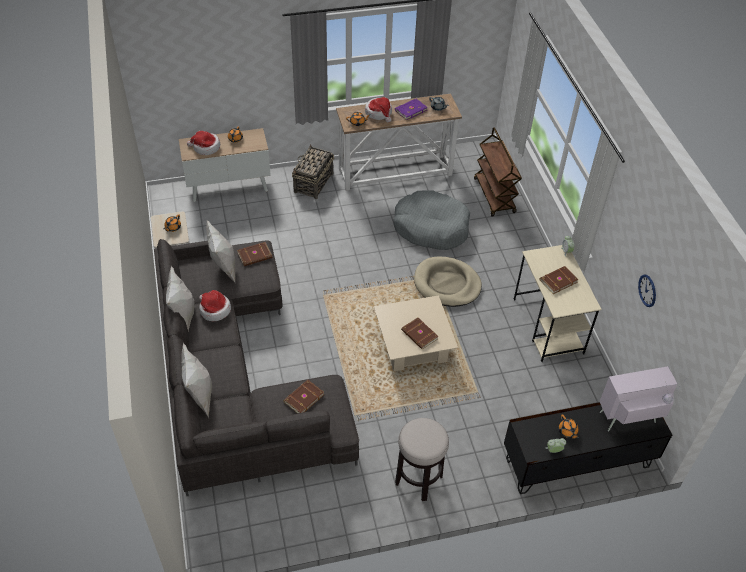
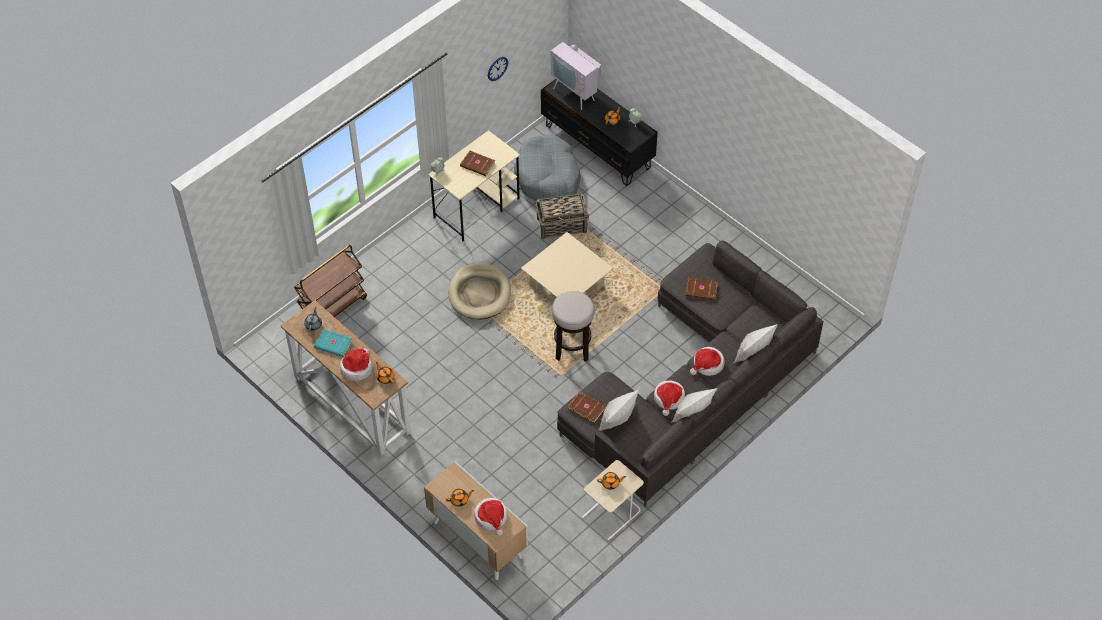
camera: 120 degrees left, 5 degrees up
basket [292,145,334,199] -> basket moved to [536,193,589,239]
grey dog bed [393,190,470,250] -> grey dog bed moved to [514,134,581,201]
purple book [395,99,428,120] -> turquoise book [314,329,353,357]
stool [395,418,449,501] -> stool moved to [552,291,595,362]
brown book [401,318,439,349] -> none
none -> hat [690,347,725,376]

